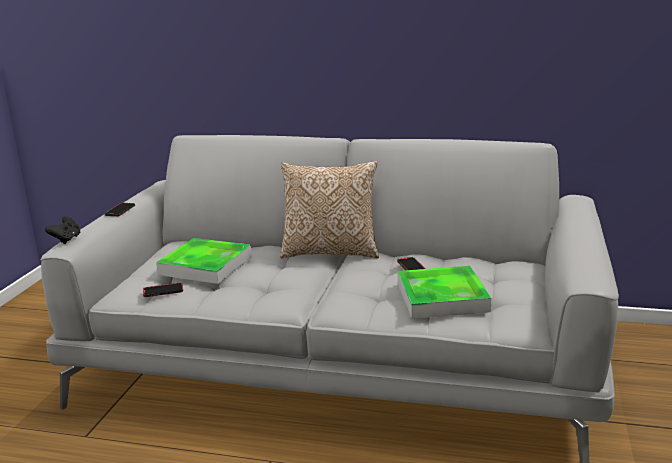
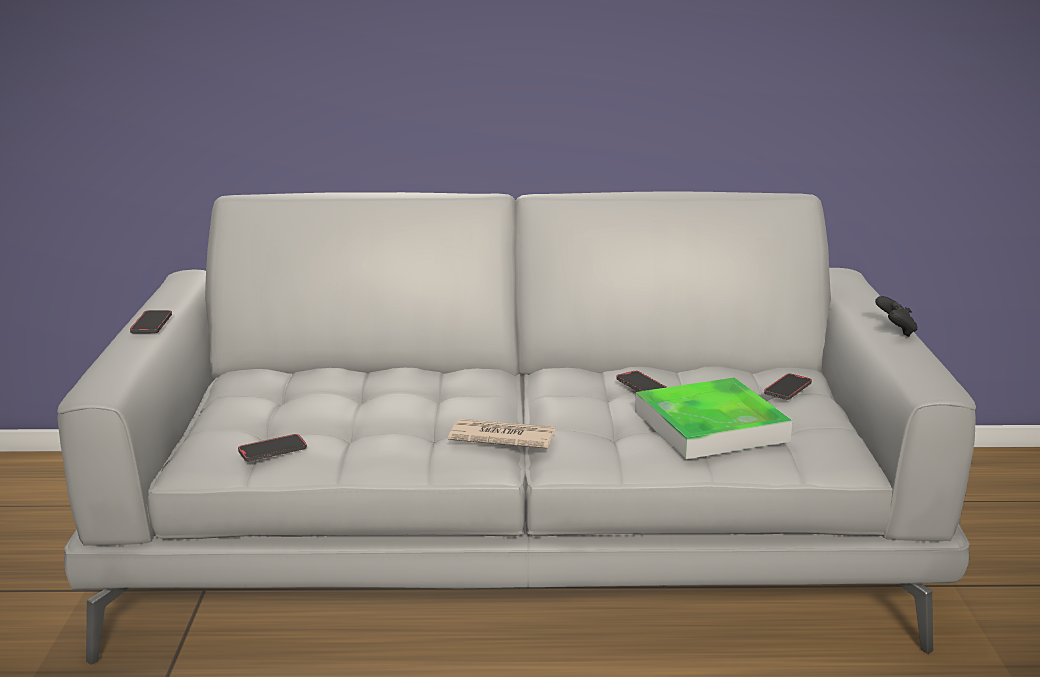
camera: 15 degrees left, 0 degrees up
black game controller [45,216,80,244] -> black game controller moved to [875,296,918,337]
tray [156,238,252,284] -> none
pillow [280,161,379,258] -> none
none -> newspaper [448,419,556,449]
none -> phone [764,373,812,400]

